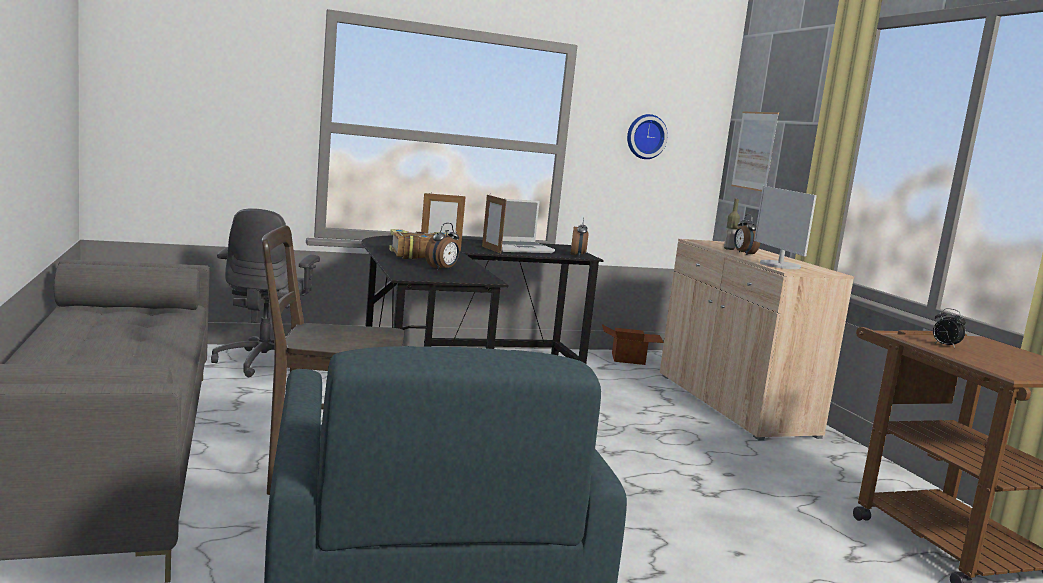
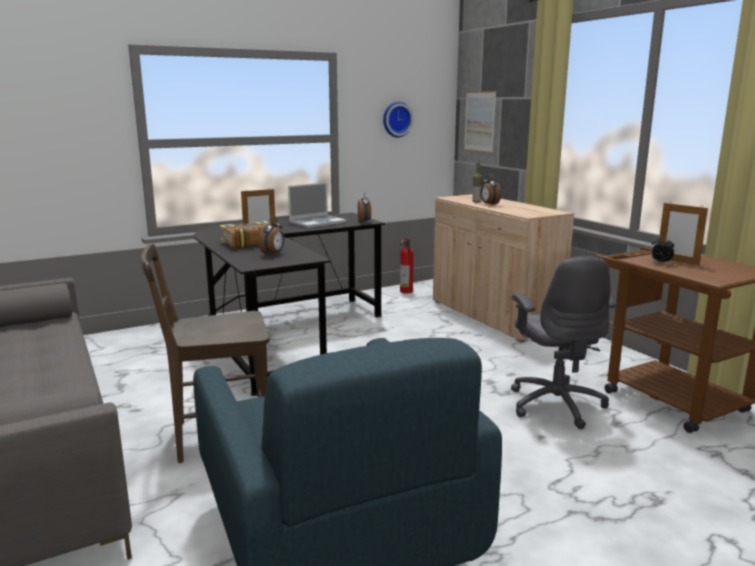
camera: 10 degrees left, 5 degrees up
grey office chair [211,208,320,377] -> grey office chair moved to [511,256,617,429]
picture frame [482,195,506,254] -> picture frame moved to [659,202,708,265]
cardboard box [602,324,664,365] -> fire extinguisher [400,238,413,293]
monitor [754,186,817,269] -> none

